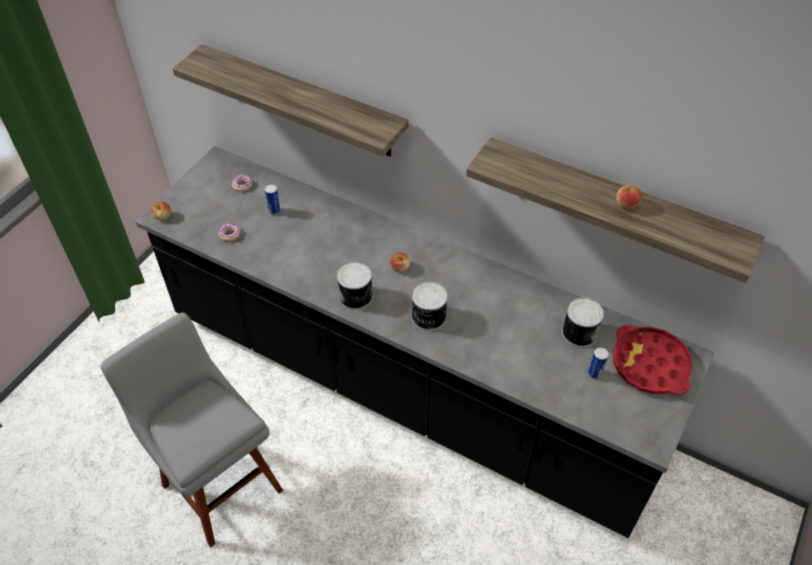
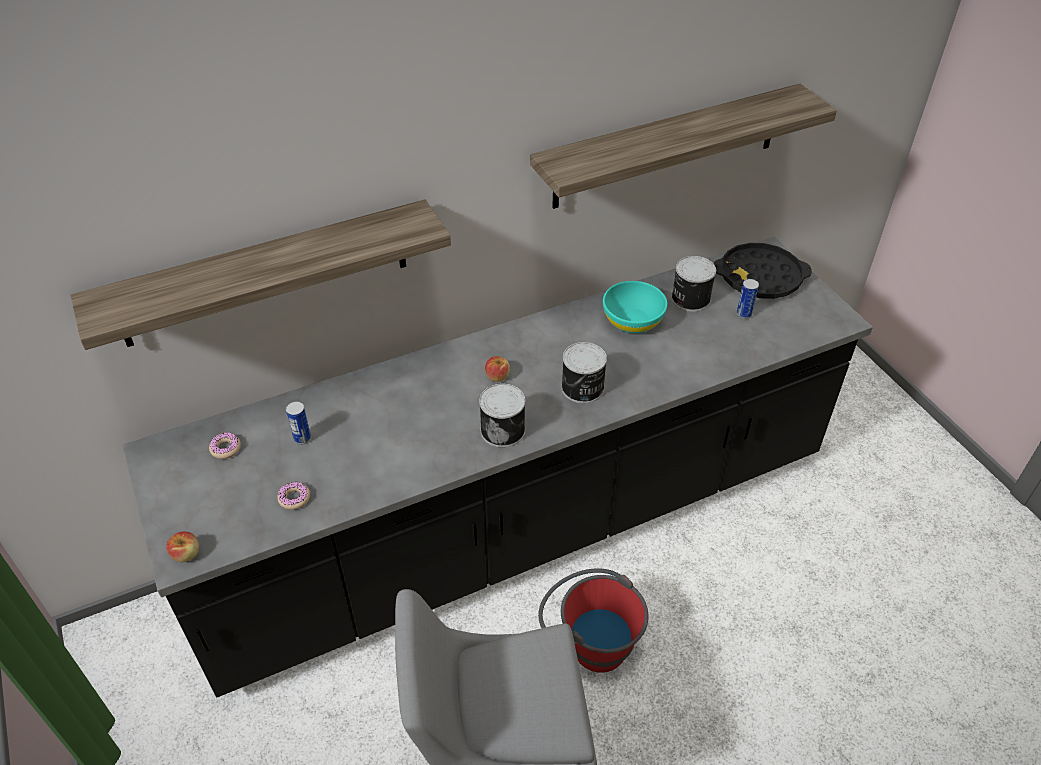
camera: 55 degrees left, 5 degrees down
red tray [613,325,693,395] -> black tray [713,243,812,299]
apple [616,185,642,209] -> none
none -> red bucket [538,569,648,673]
none -> turquoise bowl [603,281,667,333]

